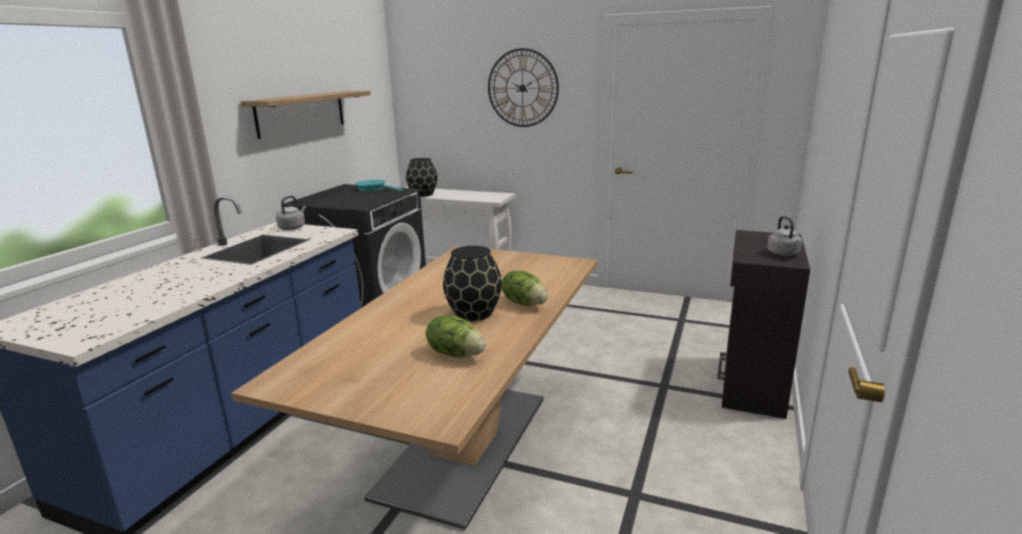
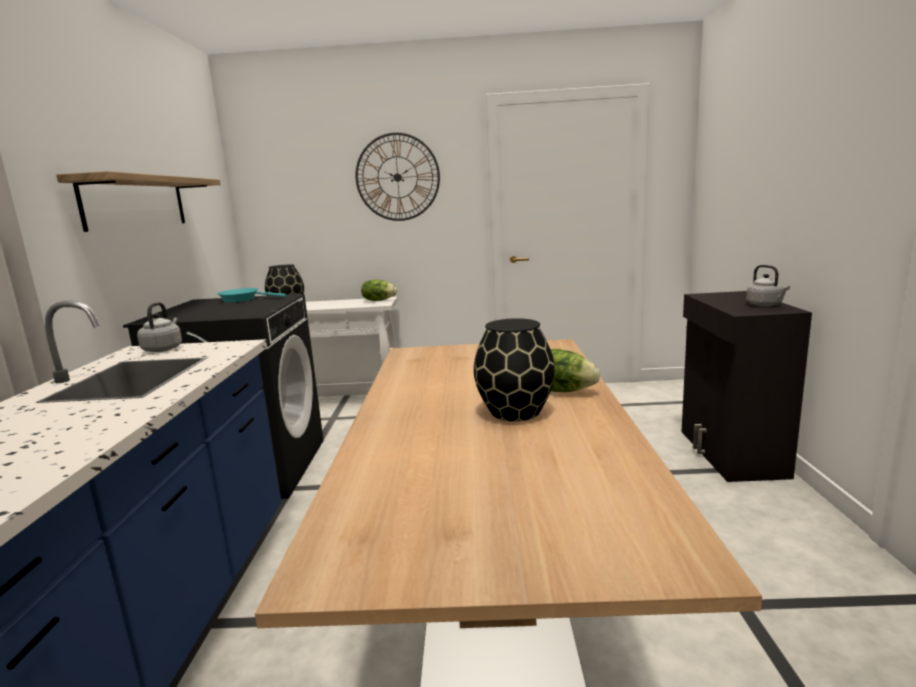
camera: 20 degrees left, 5 degrees down
lettuce [426,315,486,357] -> lettuce moved to [361,280,397,301]

